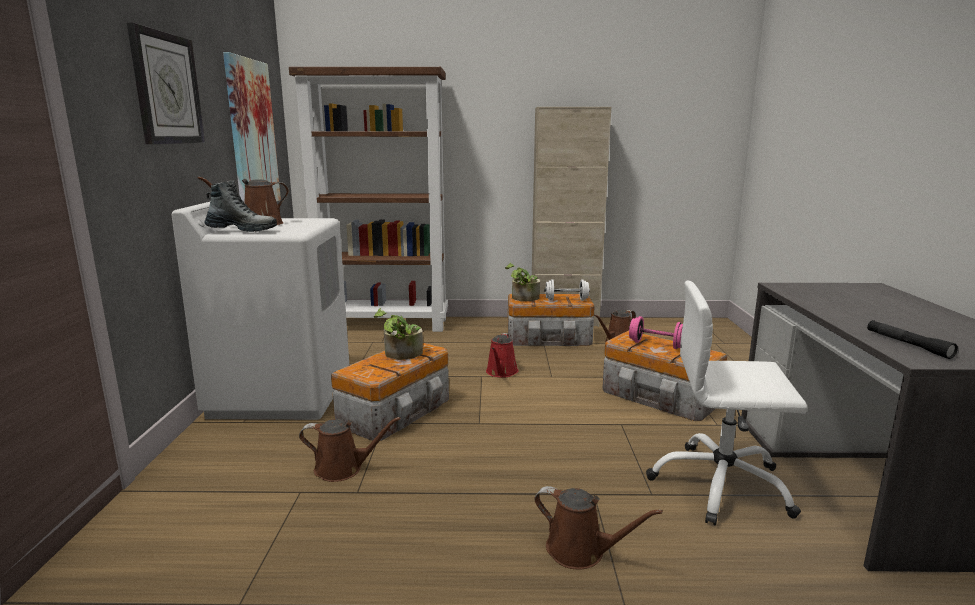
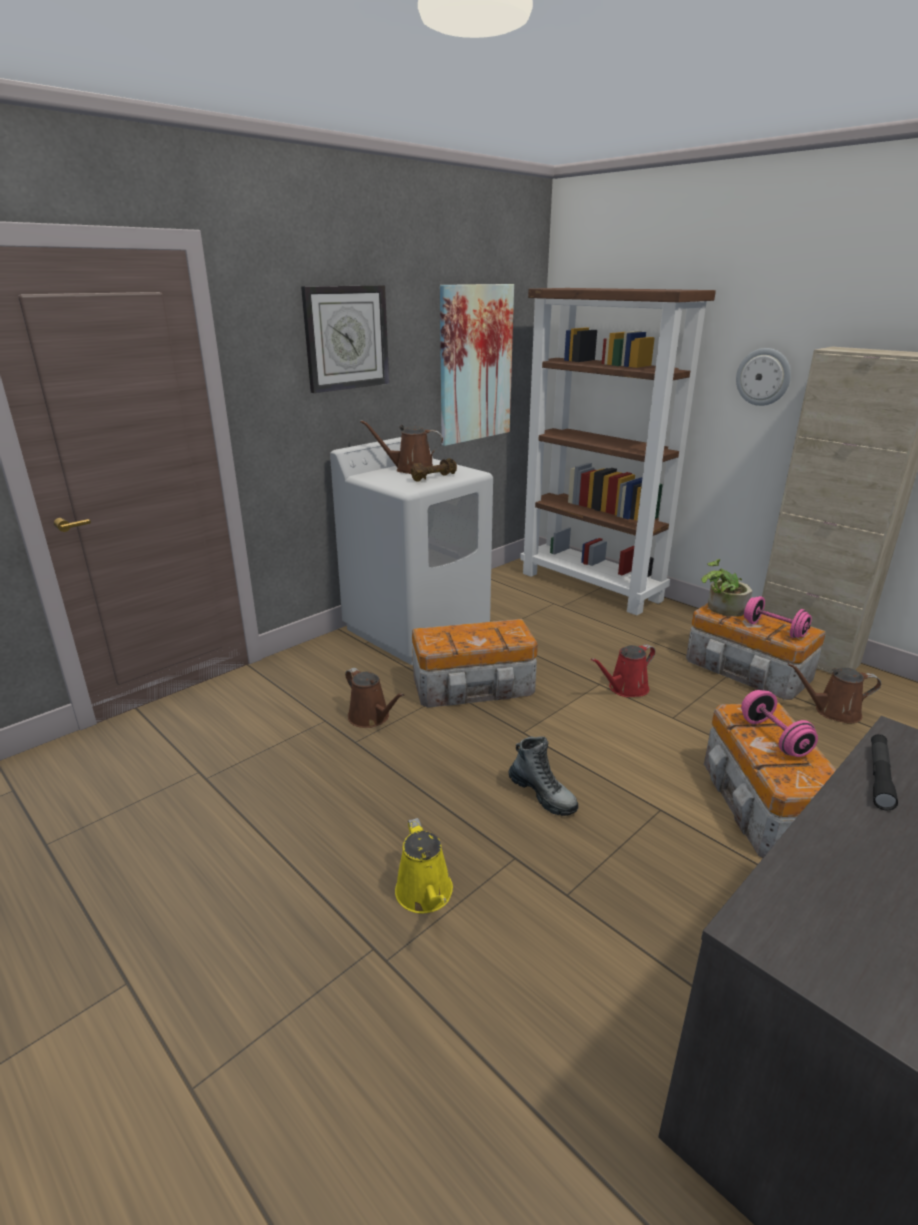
camera: 45 degrees right, 10 degrees up
boot [204,180,277,232] -> boot moved to [508,736,578,816]
potted plant [374,308,423,360] -> none
brown watering can [534,486,663,569] -> yellow watering can [395,818,453,913]
white dumbbell [544,279,590,301] -> pink dumbbell [744,596,812,638]
white office chair [646,281,808,526] -> none
black flashlight [867,320,958,359] -> black flashlight moved to [871,734,898,810]
none -> brown dumbbell [411,458,457,482]
none -> wall clock [736,348,791,406]

